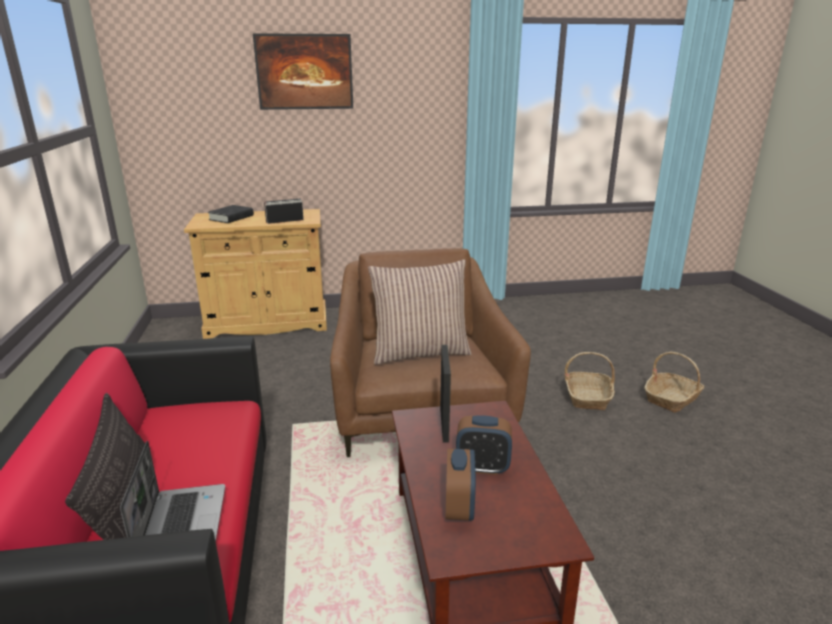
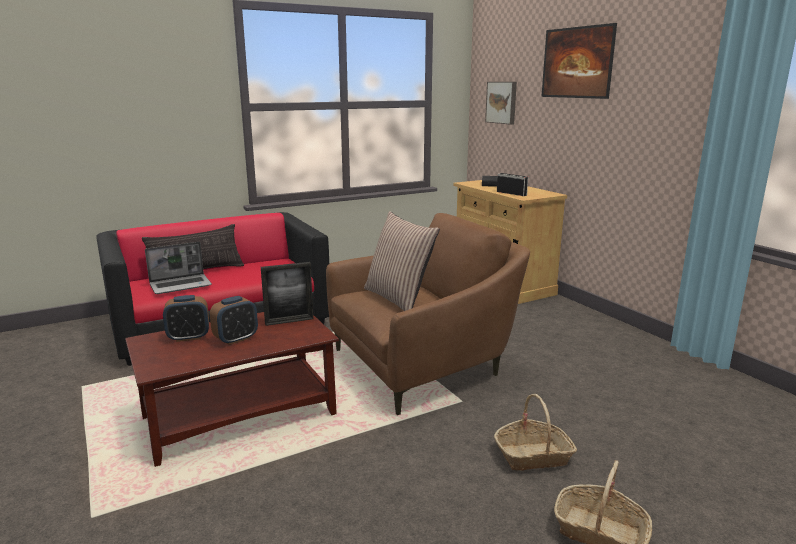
camera: 70 degrees right, 5 degrees down
alarm clock [456,415,512,475] -> alarm clock turned 120 degrees counterclockwise [210,296,258,345]
none -> picture [485,82,517,125]

